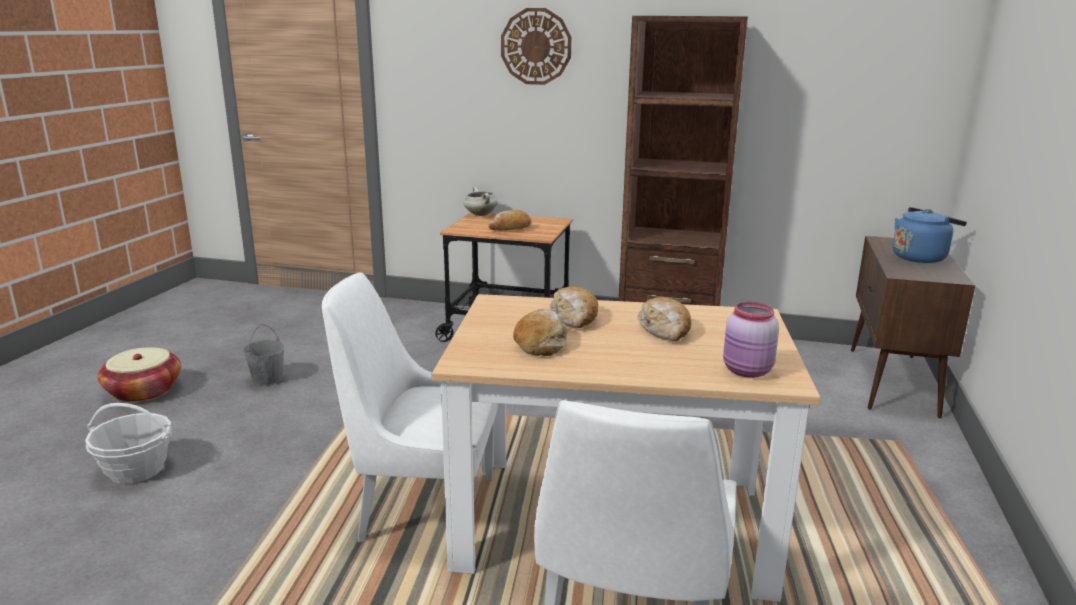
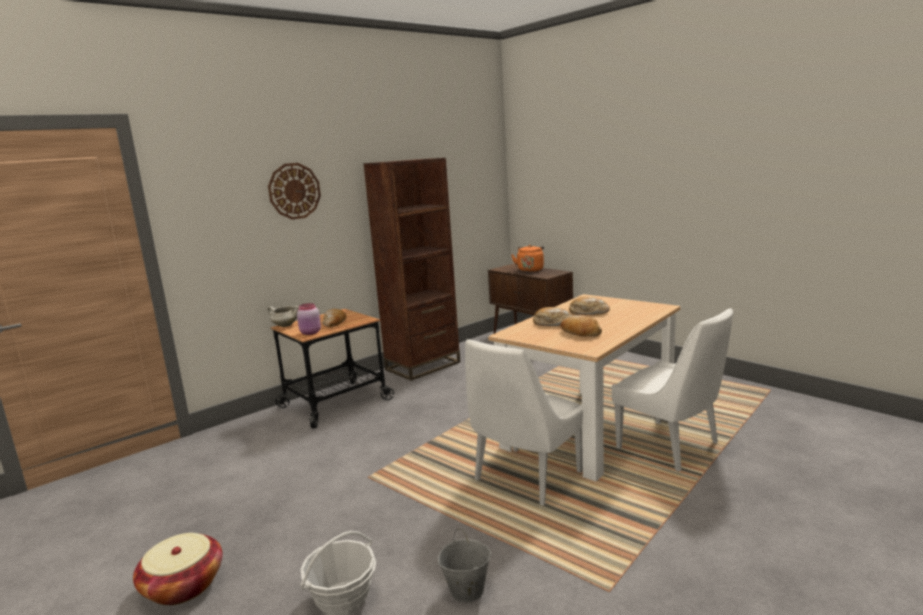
camera: 55 degrees left, 5 degrees down
grey bucket [242,324,285,386] -> grey bucket moved to [438,529,491,603]
pink jar [723,302,779,378] -> pink jar moved to [297,303,321,335]
blue kettle [893,207,967,263] -> orange kettle [511,245,544,272]

